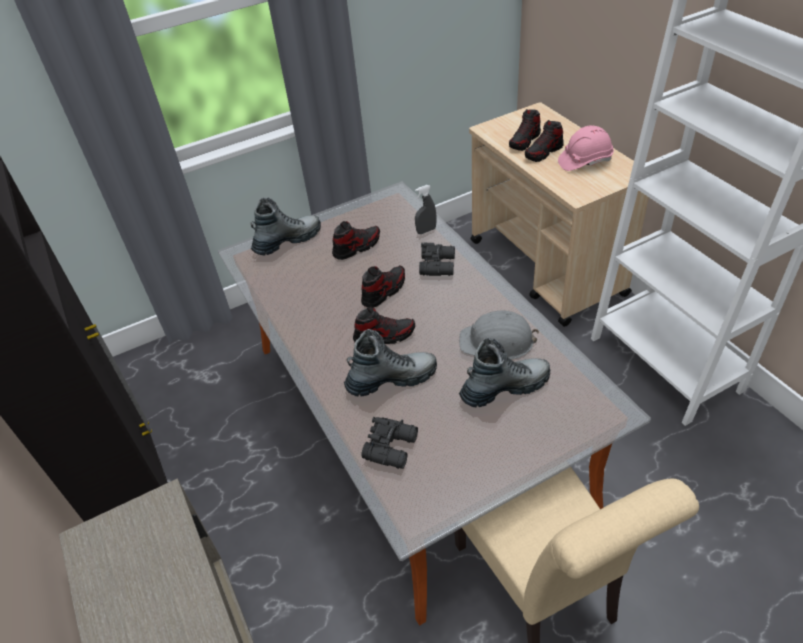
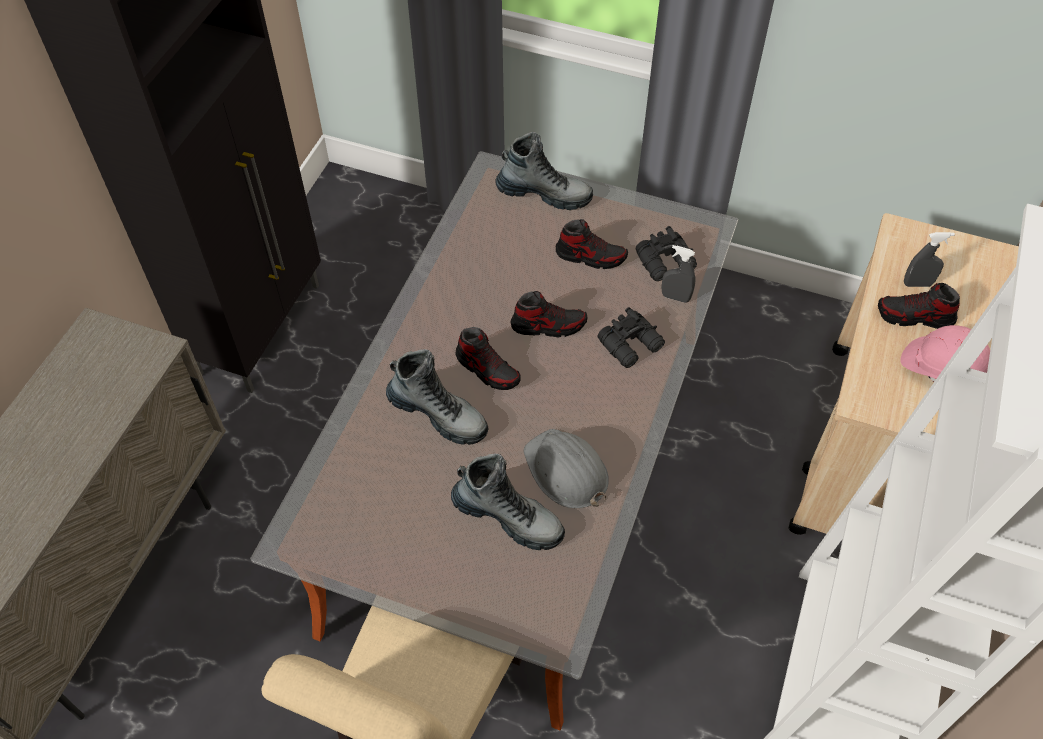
camera: 45 degrees right, 10 degrees up
black binoculars [362,417,418,469] -> black binoculars moved to [636,226,697,281]
shoe [509,109,541,151] -> grey spray bottle [904,232,955,287]

